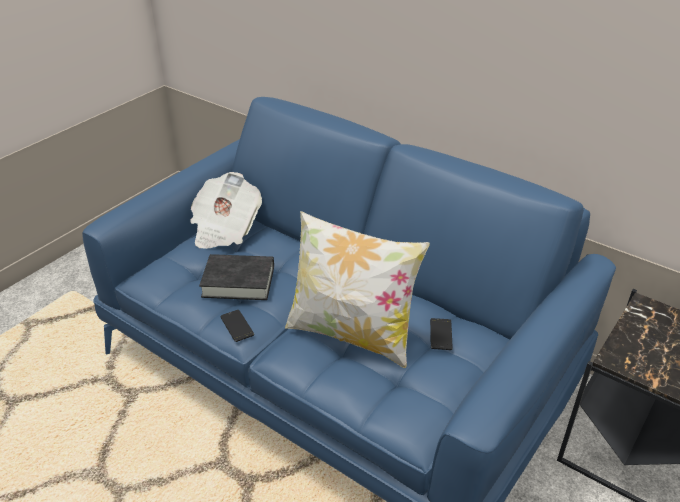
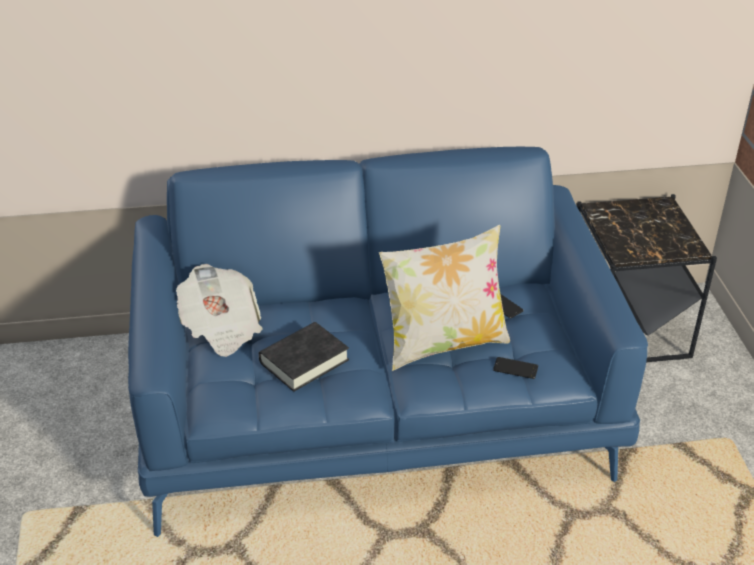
camera: 45 degrees left, 0 degrees up
phone [220,310,254,342] -> phone moved to [493,357,538,379]

